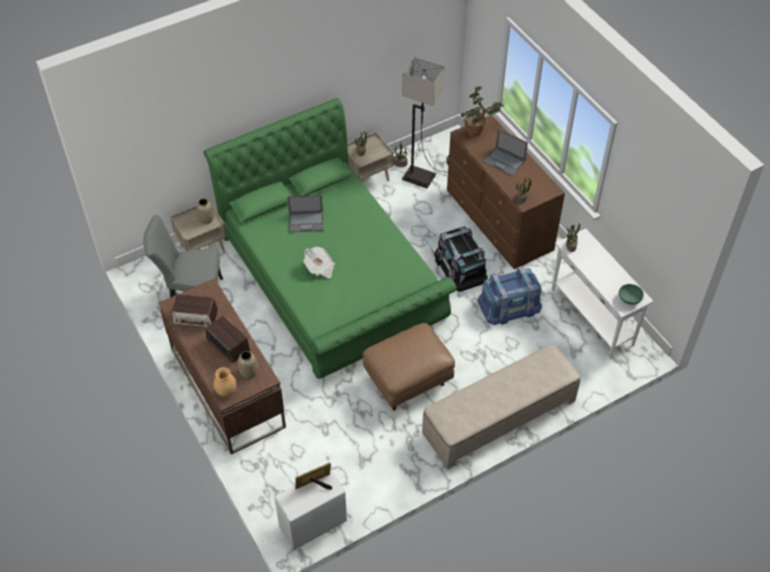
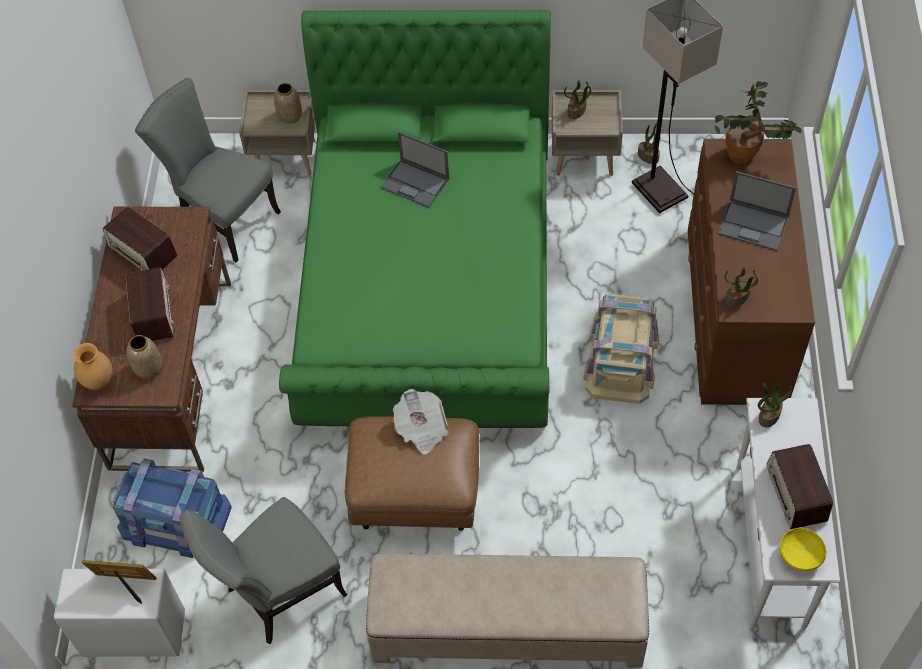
camera: 35 degrees right, 5 degrees up
newspaper [303,247,335,278] -> newspaper moved to [393,389,448,454]
black storage box [434,227,487,292] -> beige storage box [583,294,659,404]
blue storage box [478,266,542,325] -> blue storage box moved to [113,459,232,558]
laptop [483,129,528,176] -> laptop turned 45 degrees counterclockwise [718,171,796,251]
green bowl [619,284,644,305] -> yellow bowl [779,528,827,571]
none -> grey chair [179,497,347,644]
none -> radio [767,444,833,529]

